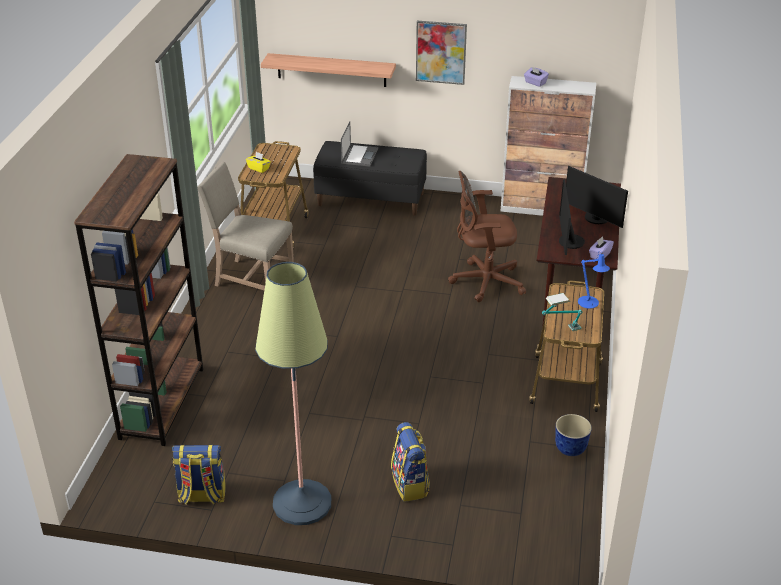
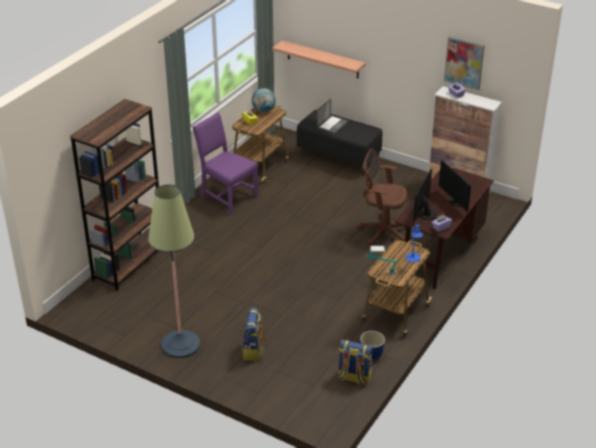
camera: 20 degrees right, 0 degrees up
backpack [172,445,226,504] -> backpack moved to [338,339,373,386]
beige chair [197,162,294,290] -> purple chair [192,113,258,214]
picture [416,21,467,85] -> picture moved to [444,36,485,90]
none -> globe [252,88,276,112]

